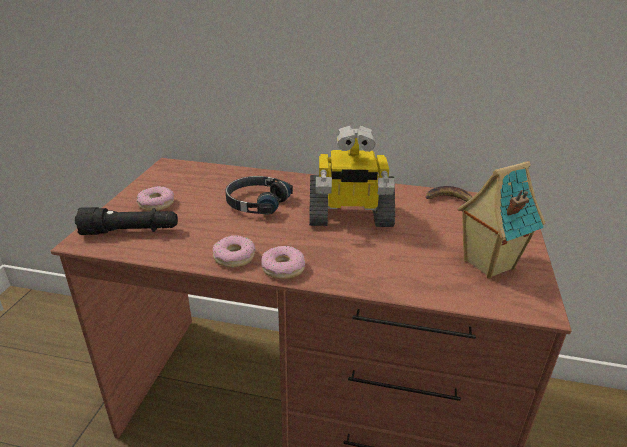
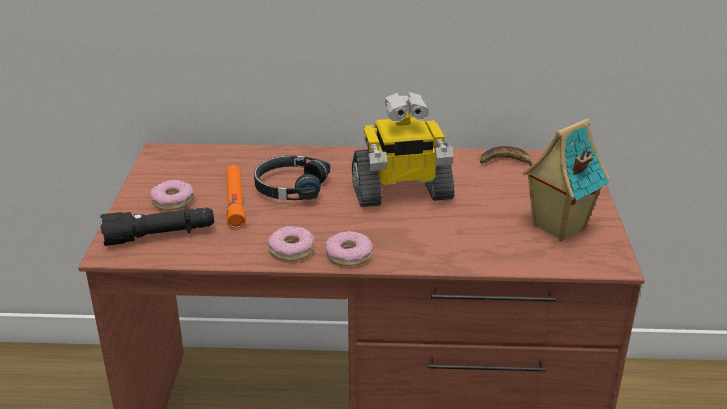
camera: 10 degrees left, 0 degrees up
none -> orange flashlight [226,165,246,228]

